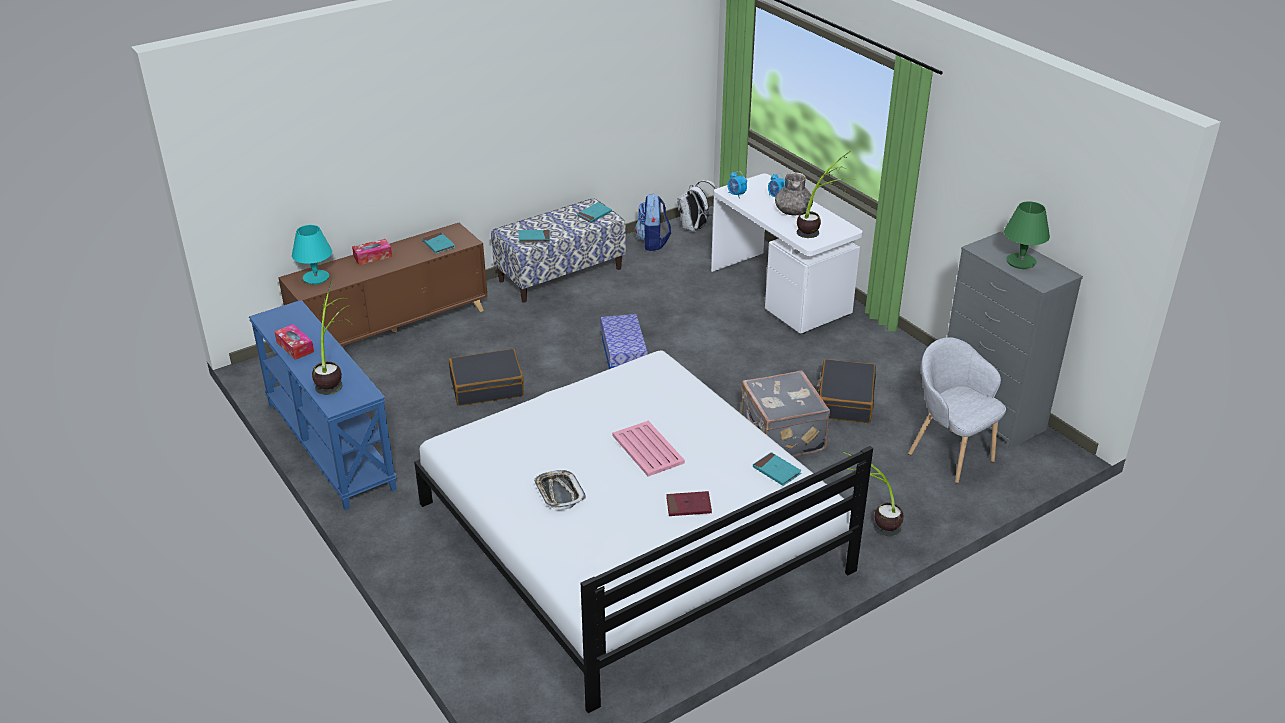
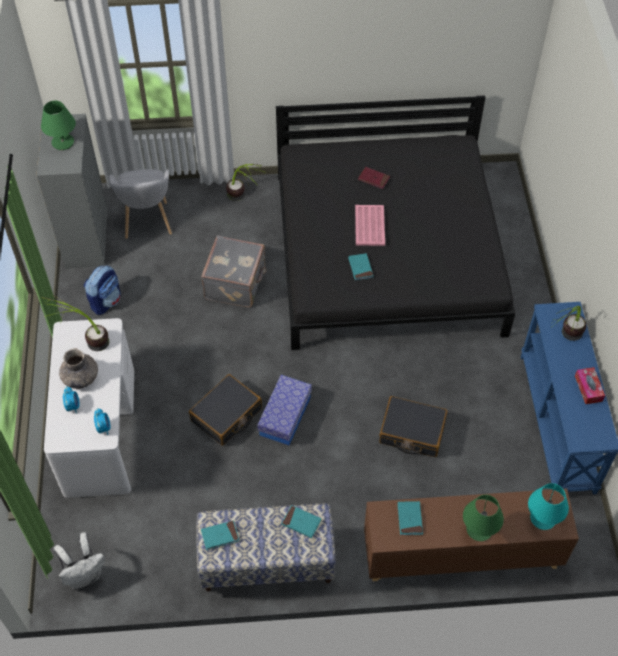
camera: 150 degrees left, 20 degrees up
tissue box [352,239,392,265] -> green table lamp [463,495,504,541]
white bed [414,351,873,713] -> black bed [276,95,515,350]
tray [533,470,586,510] -> none
backpack [635,194,671,251] -> backpack moved to [84,265,121,315]
turquoise book [753,452,801,486] -> turquoise book moved to [348,253,374,280]
black suitcase [816,359,876,423] -> black suitcase moved to [189,374,262,446]

